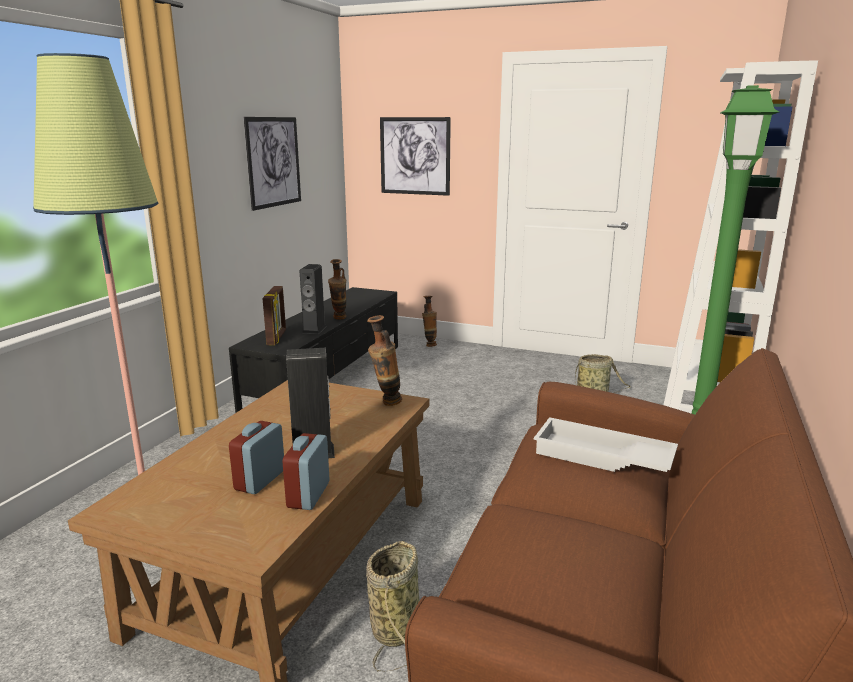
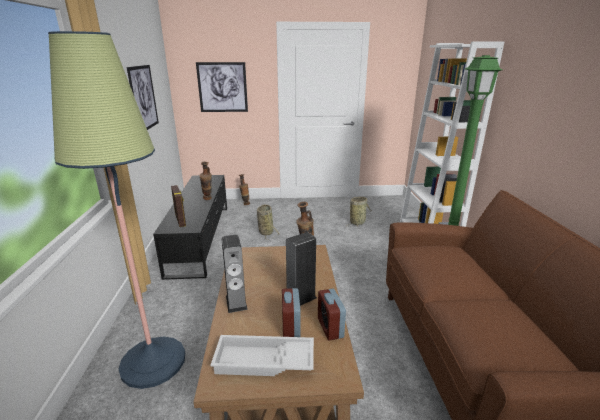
camera: 25 degrees left, 5 degrees up
speaker [300,264,326,334] -> speaker moved to [221,235,248,313]
basket [366,541,419,672] -> basket moved to [257,204,280,240]
white tray [533,417,678,472] -> white tray moved to [210,335,314,376]

